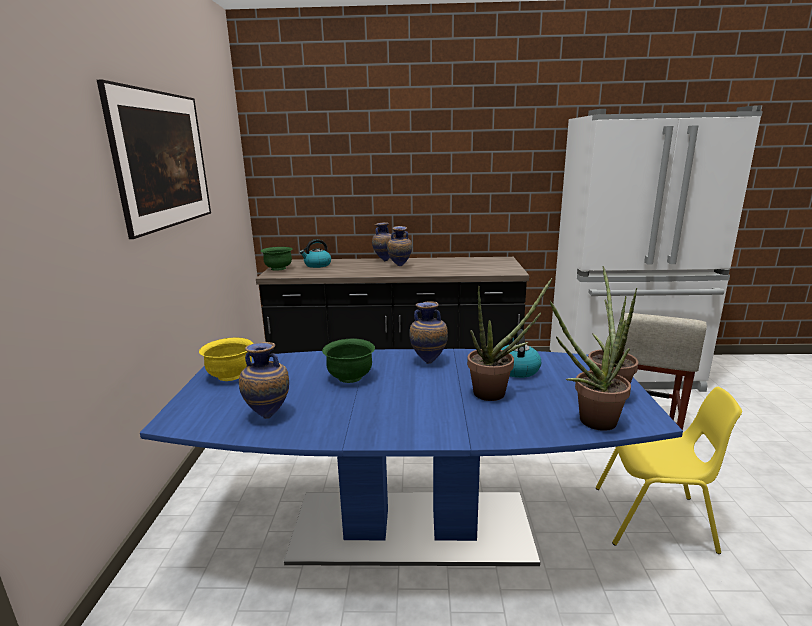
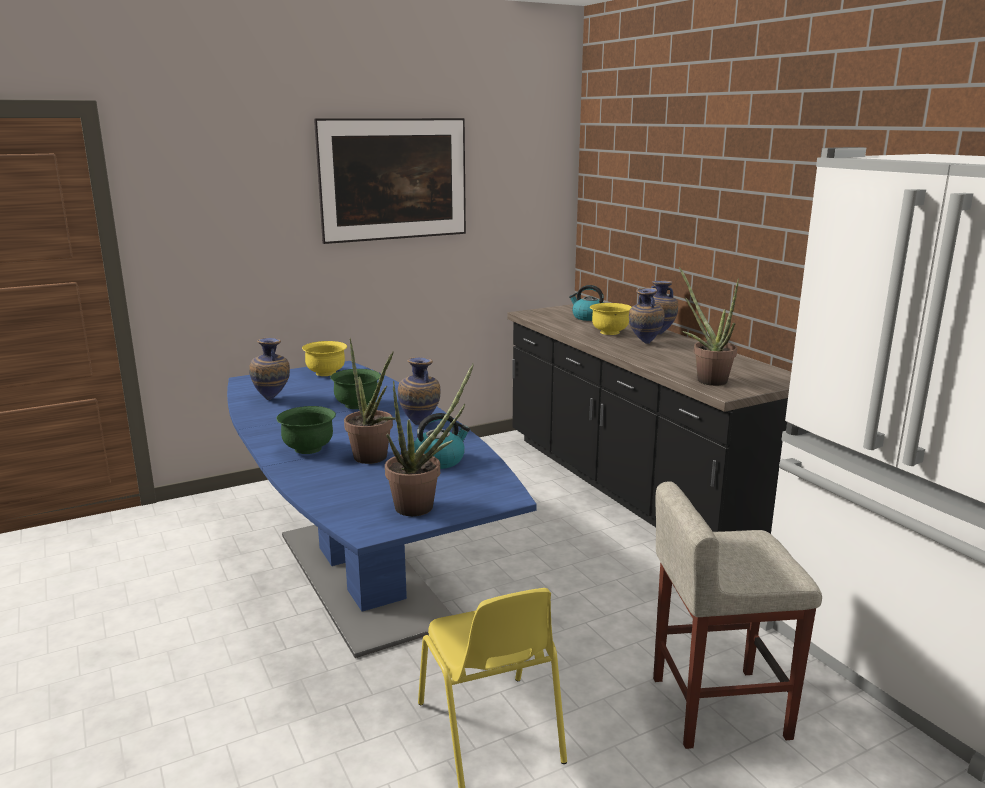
camera: 60 degrees right, 0 degrees up
green bowl [261,247,293,271] -> green bowl moved to [276,406,336,454]
potted plant [550,296,631,431] -> potted plant moved to [679,267,739,386]
none -> yellow bowl [590,303,631,335]

